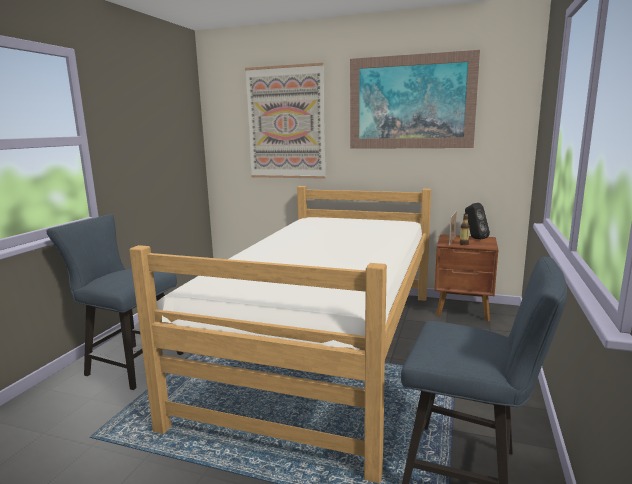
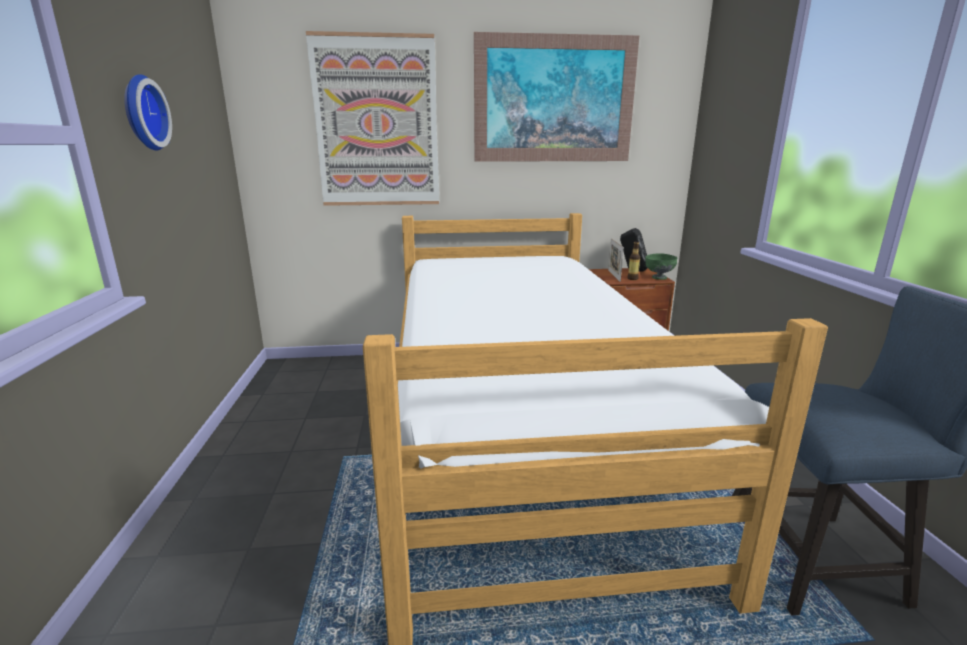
camera: 25 degrees left, 5 degrees up
blue chair [47,214,183,390] -> none
none -> wall clock [124,74,172,151]
none -> green bowl [645,253,677,280]

